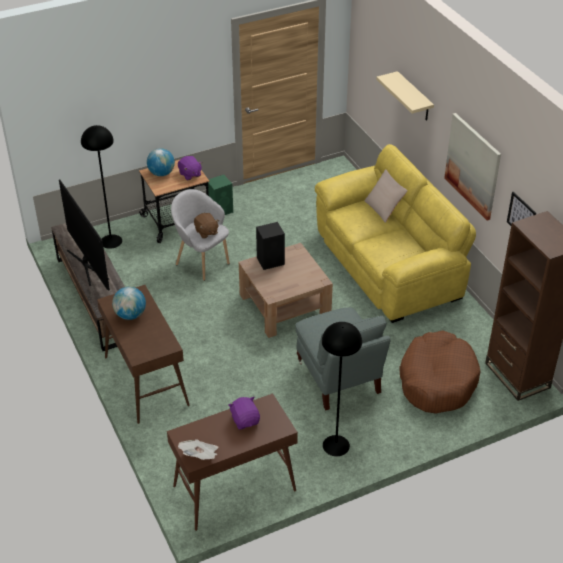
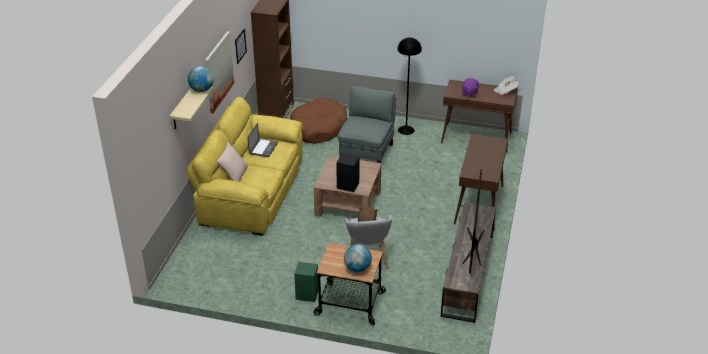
camera: 140 degrees left, 5 degrees down
black floor lamp [81,125,122,249] -> none
globe [112,287,146,320] -> globe moved to [188,66,214,92]
purple plush toy [178,156,202,180] -> none
none -> laptop [247,123,278,157]

